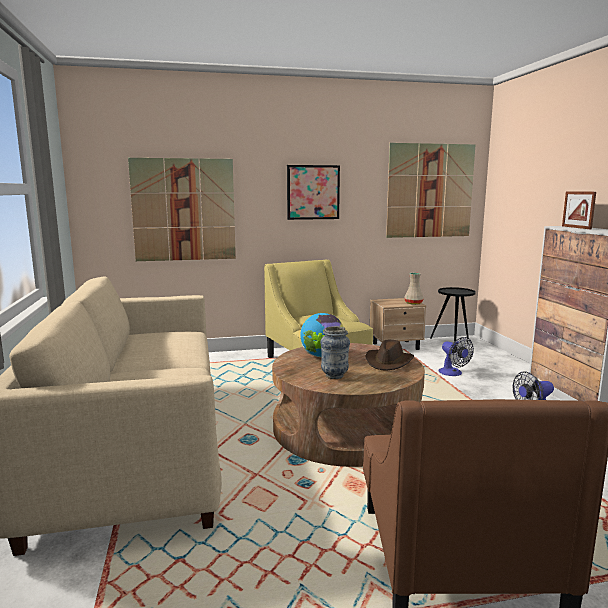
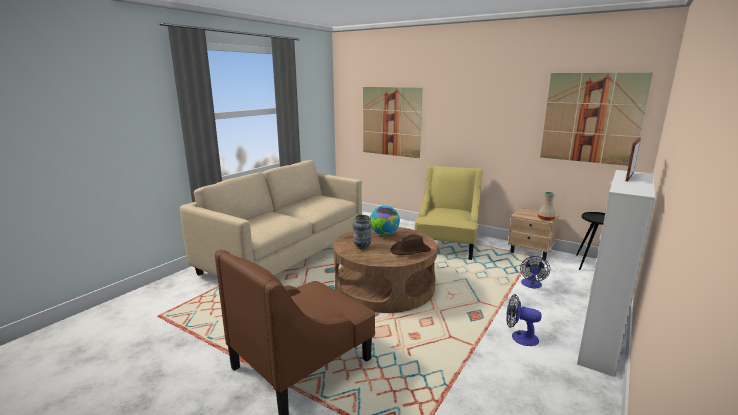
camera: 45 degrees right, 5 degrees up
picture [287,165,340,220] -> none

